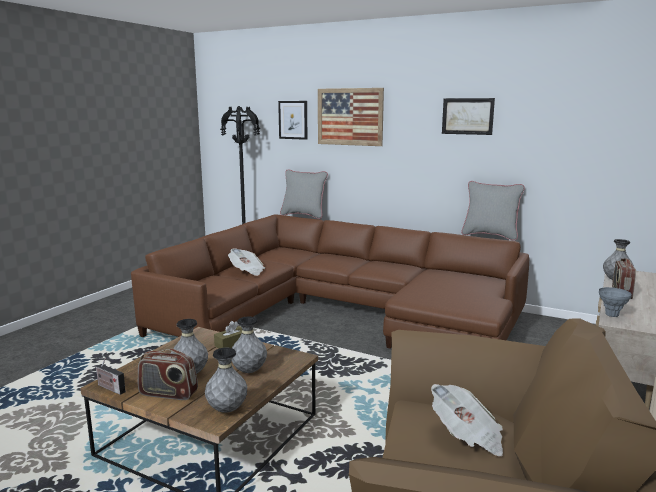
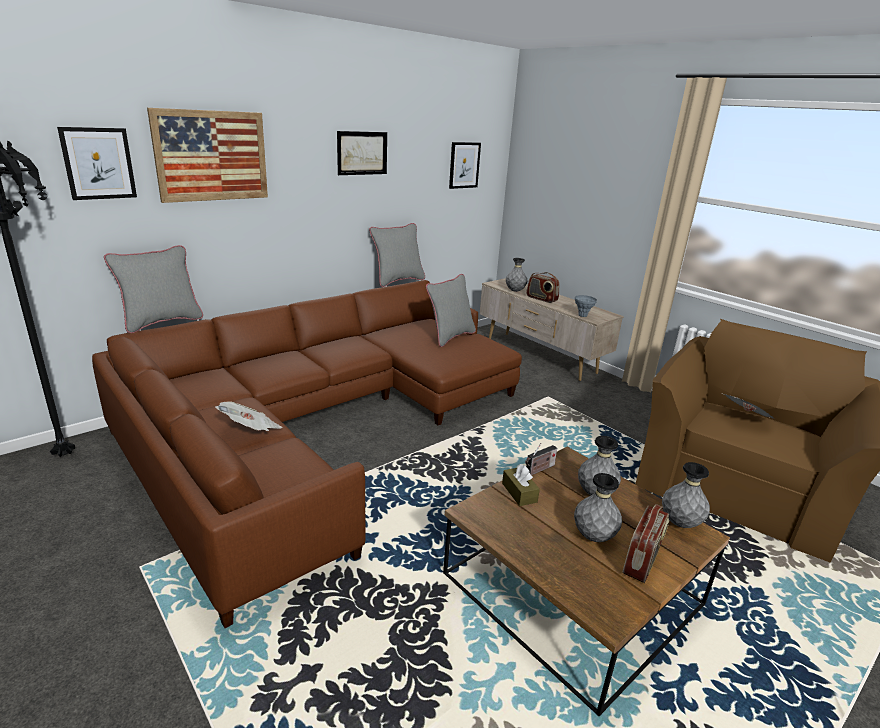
camera: 70 degrees left, 10 degrees up
radio [96,358,126,395] -> radio moved to [526,443,557,475]
none -> grey pillow [426,274,476,347]
none -> picture [449,142,481,189]

